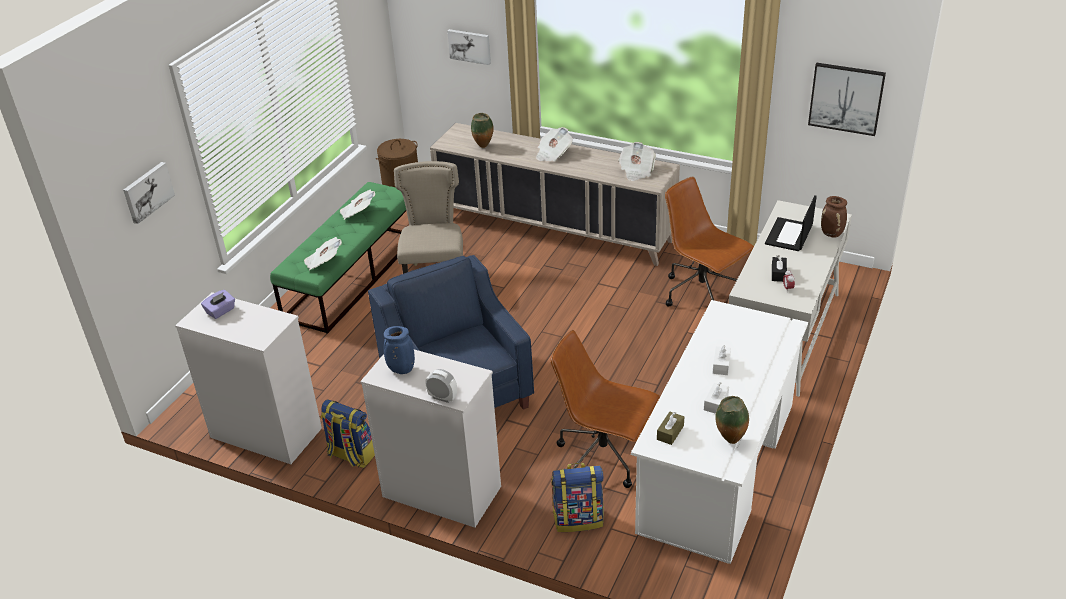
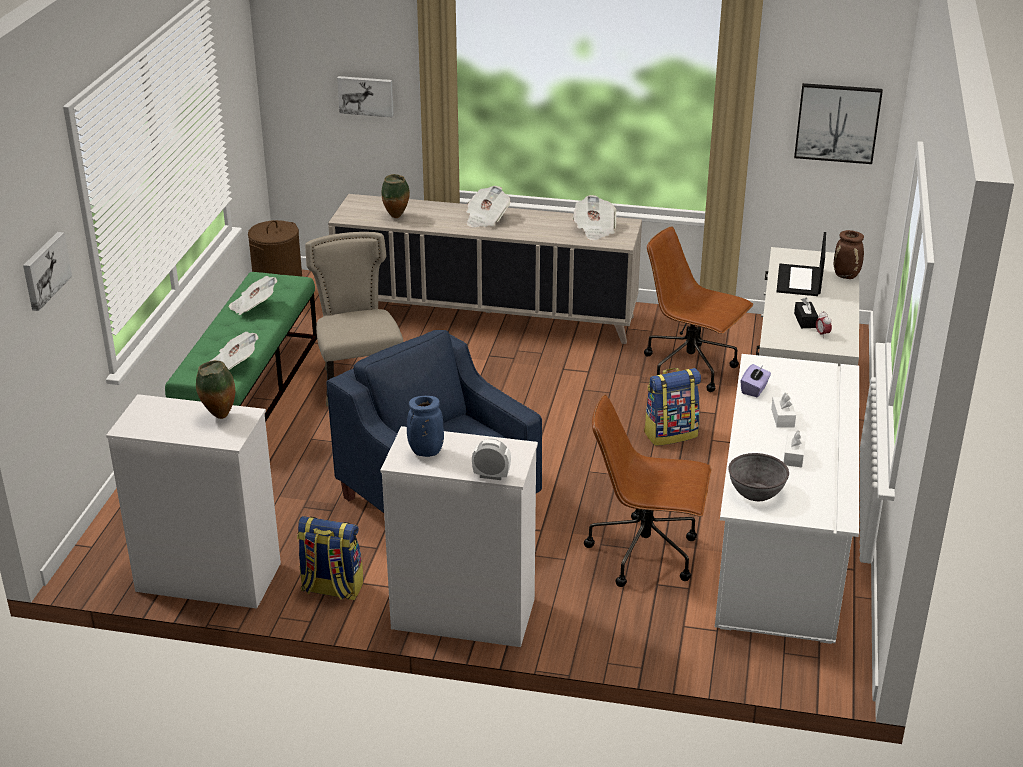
camera: 15 degrees left, 5 degrees down
purple tissue box [201,290,235,319] -> purple tissue box moved to [740,364,771,397]
backpack [551,463,604,532] -> backpack moved to [644,368,701,446]
brown tissue box [657,412,684,445] -> grey bowl [728,453,789,501]
vase [715,396,749,444] -> vase moved to [196,360,235,419]

